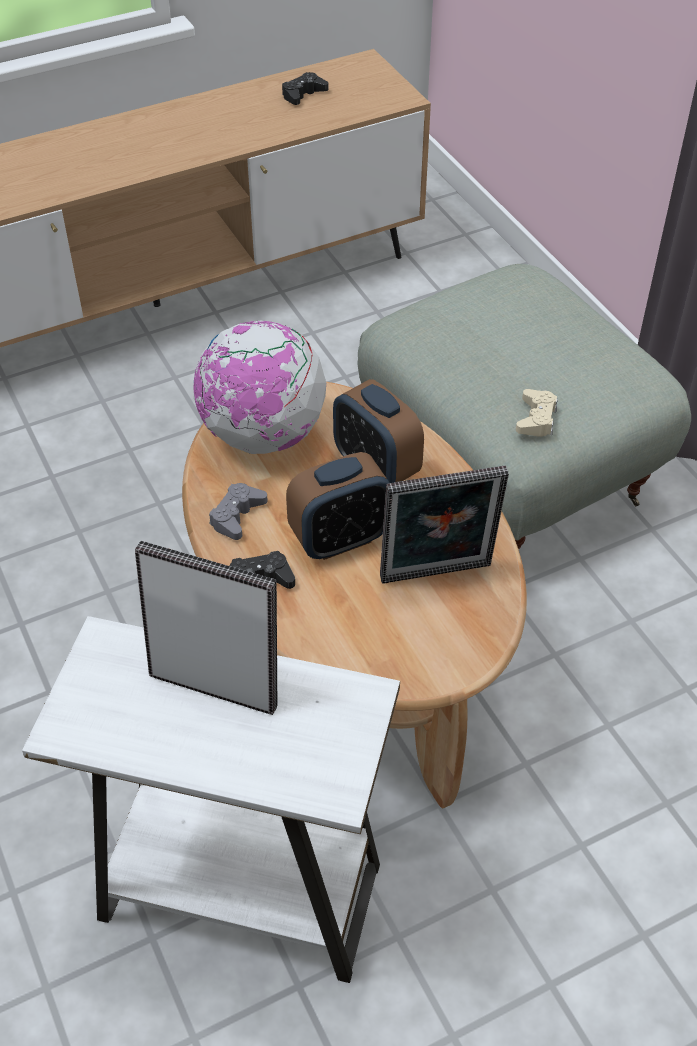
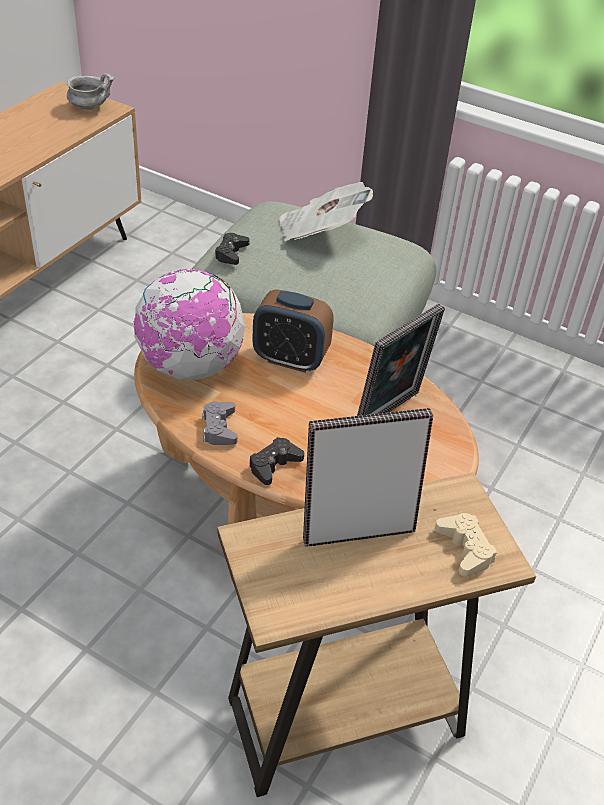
camera: 35 degrees left, 5 degrees down
white side table [22,616,400,983] -> brown side table [217,472,536,797]
black game controller [282,72,329,105] -> black game controller moved to [214,233,250,265]
alarm clock [286,452,390,560] -> none
beige game controller [516,389,558,437] -> beige game controller moved to [435,513,497,576]
none -> grey bowl [67,73,115,110]
none -> newspaper [279,182,373,241]

